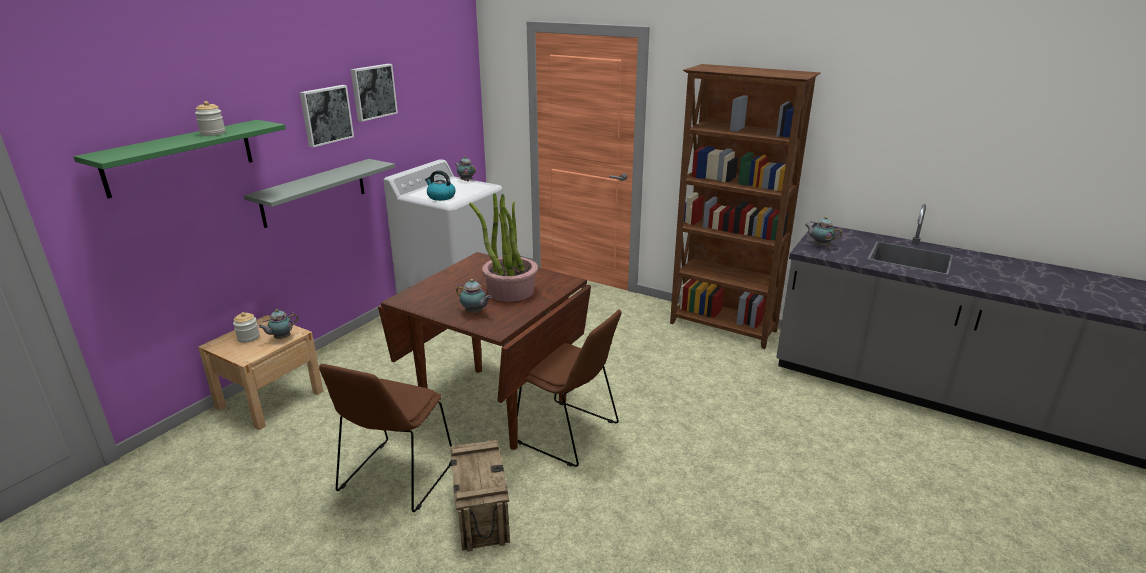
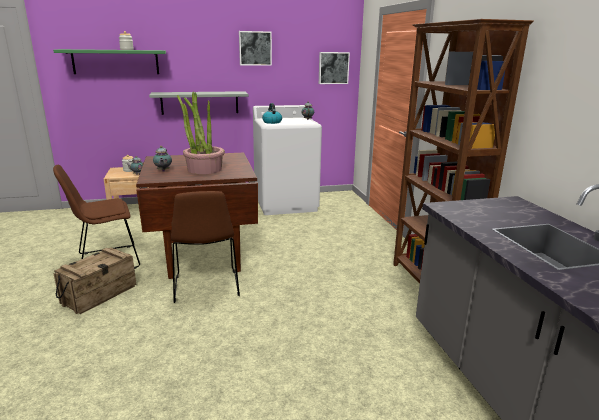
camera: 45 degrees right, 5 degrees down
picture [300,85,354,147] -> picture moved to [319,52,350,84]
teapot [805,216,842,247] -> none

